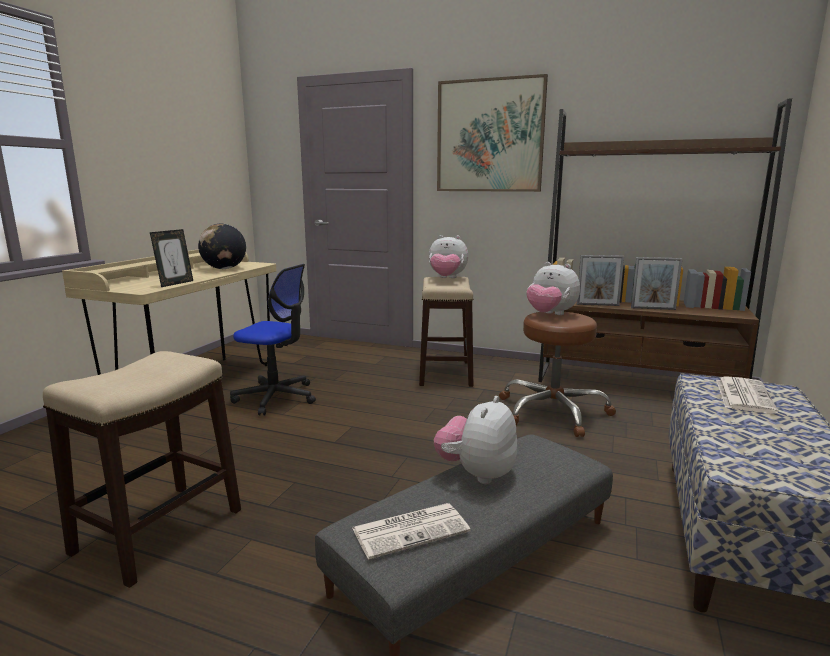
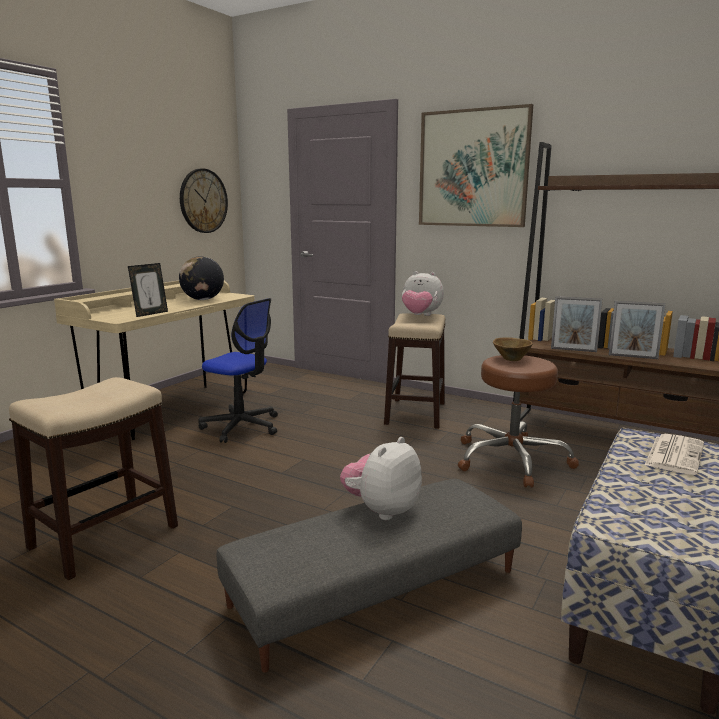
camera: 10 degrees right, 0 degrees up
newspaper [352,503,470,559] -> none
plush toy [526,262,580,315] -> brown bowl [493,337,533,361]
none -> wall clock [180,168,228,233]

